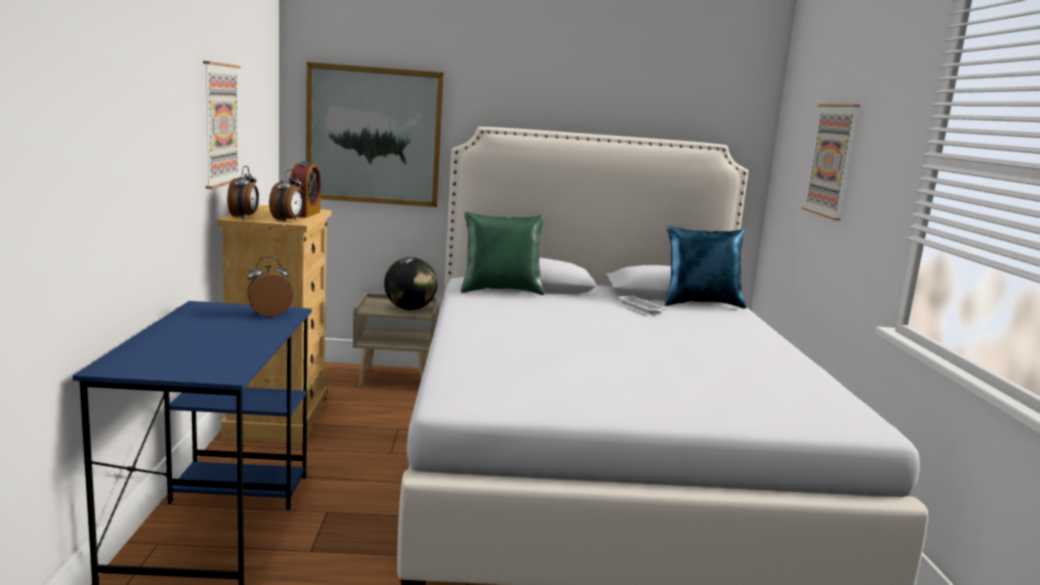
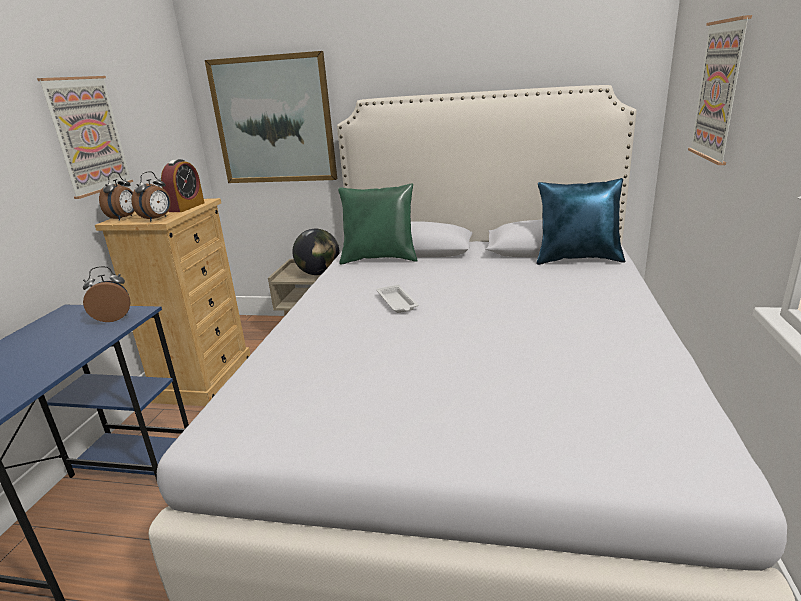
camera: 15 degrees right, 10 degrees up
white tray [617,295,667,314] -> white tray moved to [377,284,418,313]

